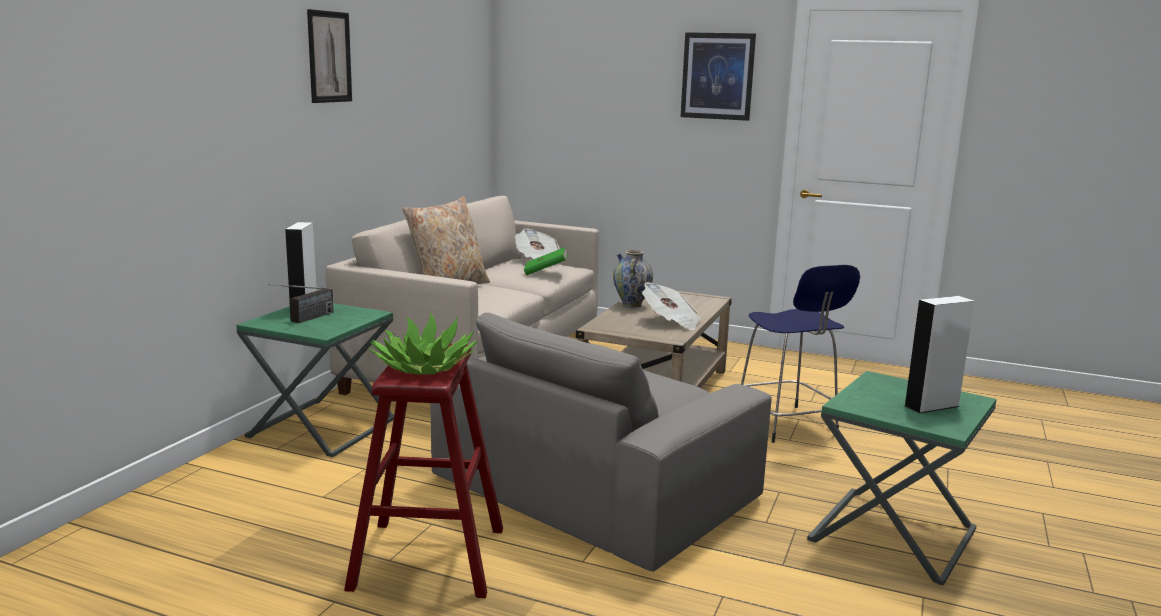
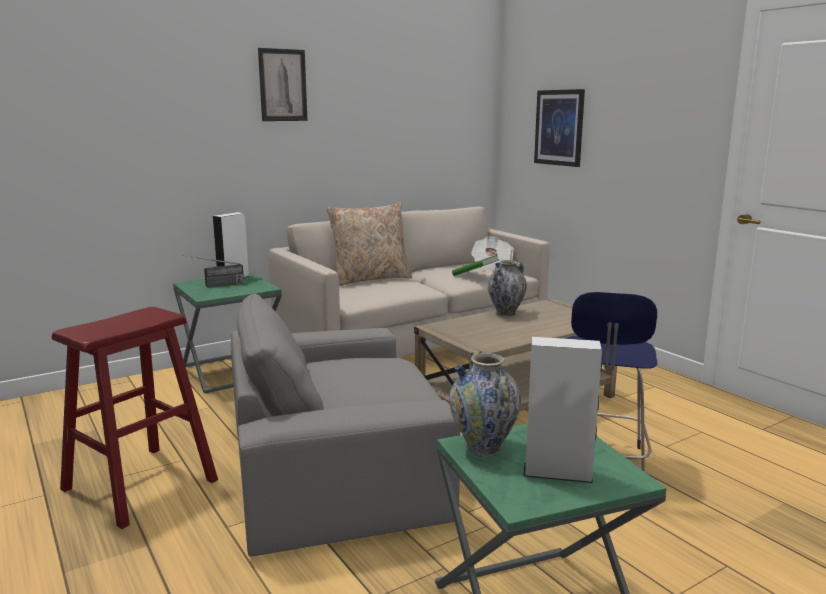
camera: 35 degrees right, 0 degrees up
potted plant [368,313,477,375] -> none
newspaper [642,282,701,330] -> none
picture [680,32,756,121] -> picture moved to [534,89,585,167]
none -> vase [449,351,521,457]

